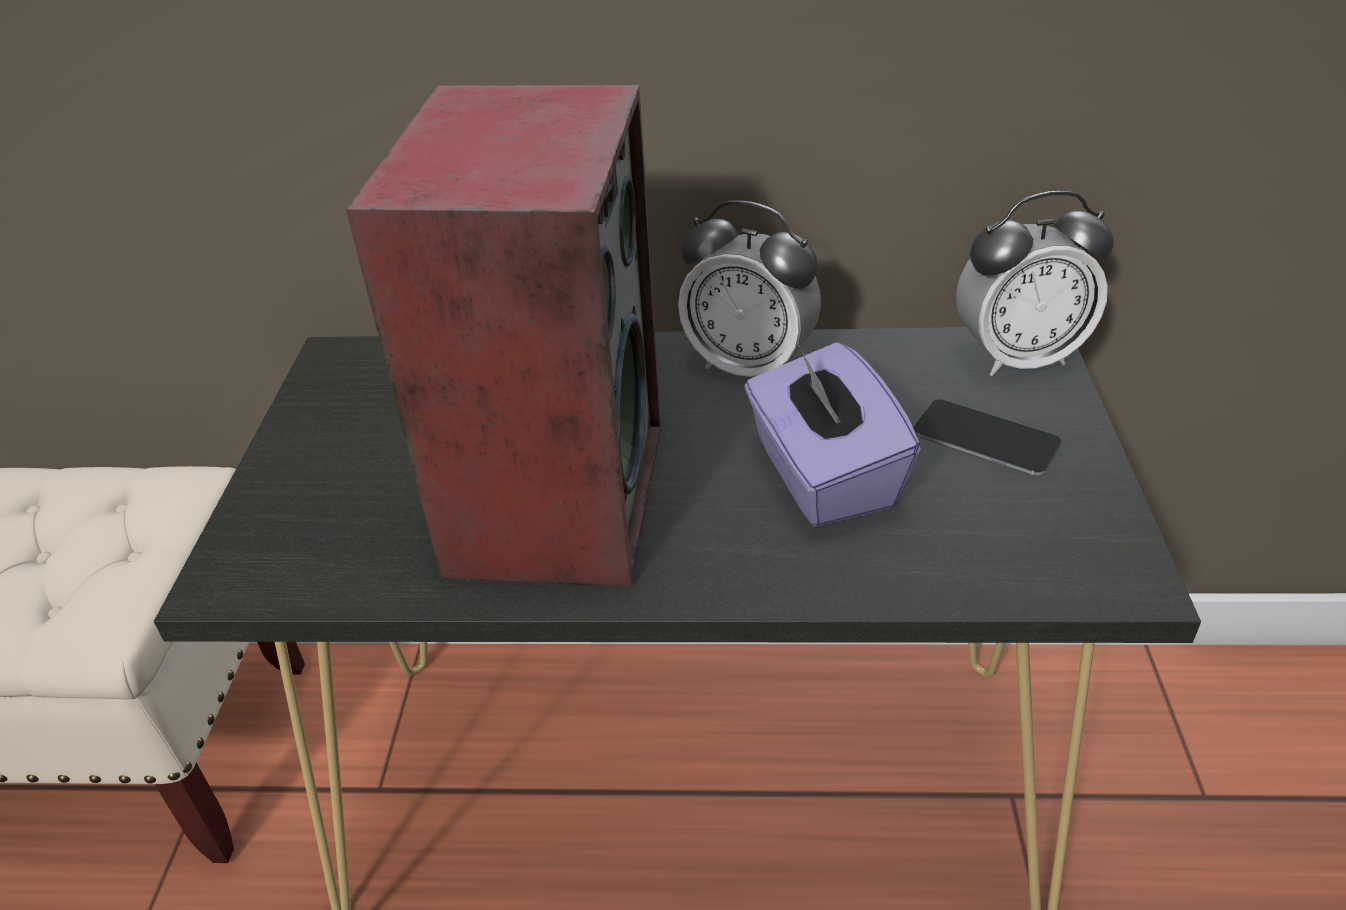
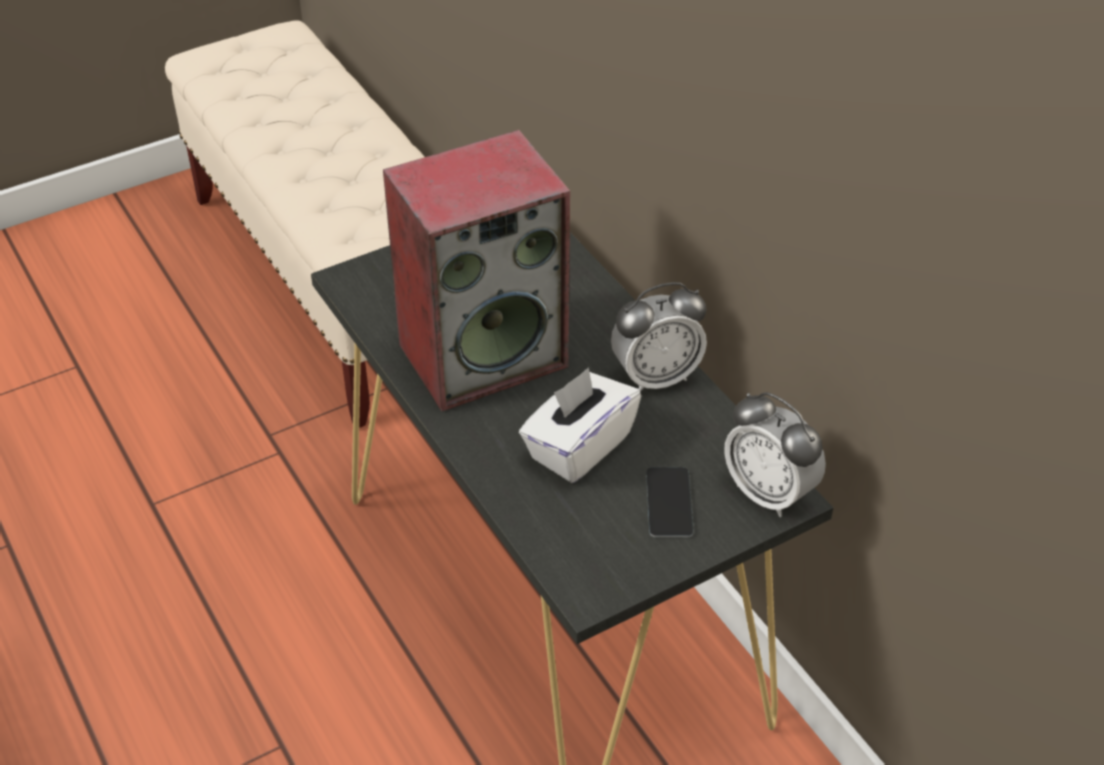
camera: 55 degrees right, 5 degrees up
alarm clock [678,200,821,377] -> alarm clock turned 105 degrees counterclockwise [611,282,707,392]
purple tissue box [744,342,921,527] -> white tissue box [519,367,641,483]

